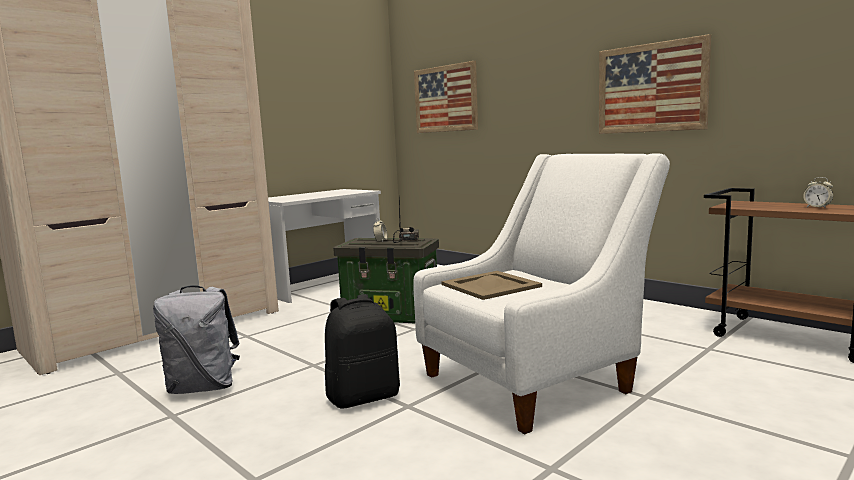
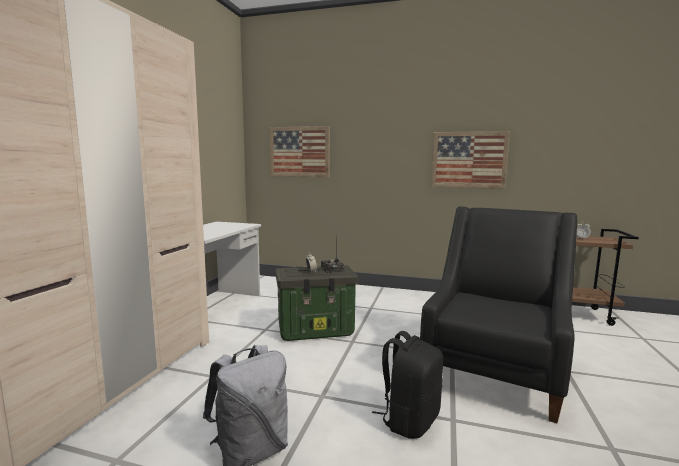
camera: 30 degrees left, 0 degrees up
white armchair [413,154,670,435] -> black armchair [420,206,577,423]
beige tray [441,271,542,300] -> none

